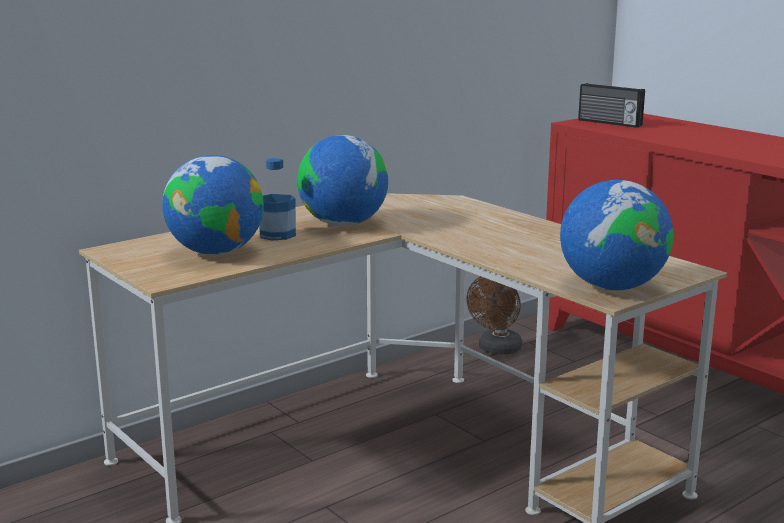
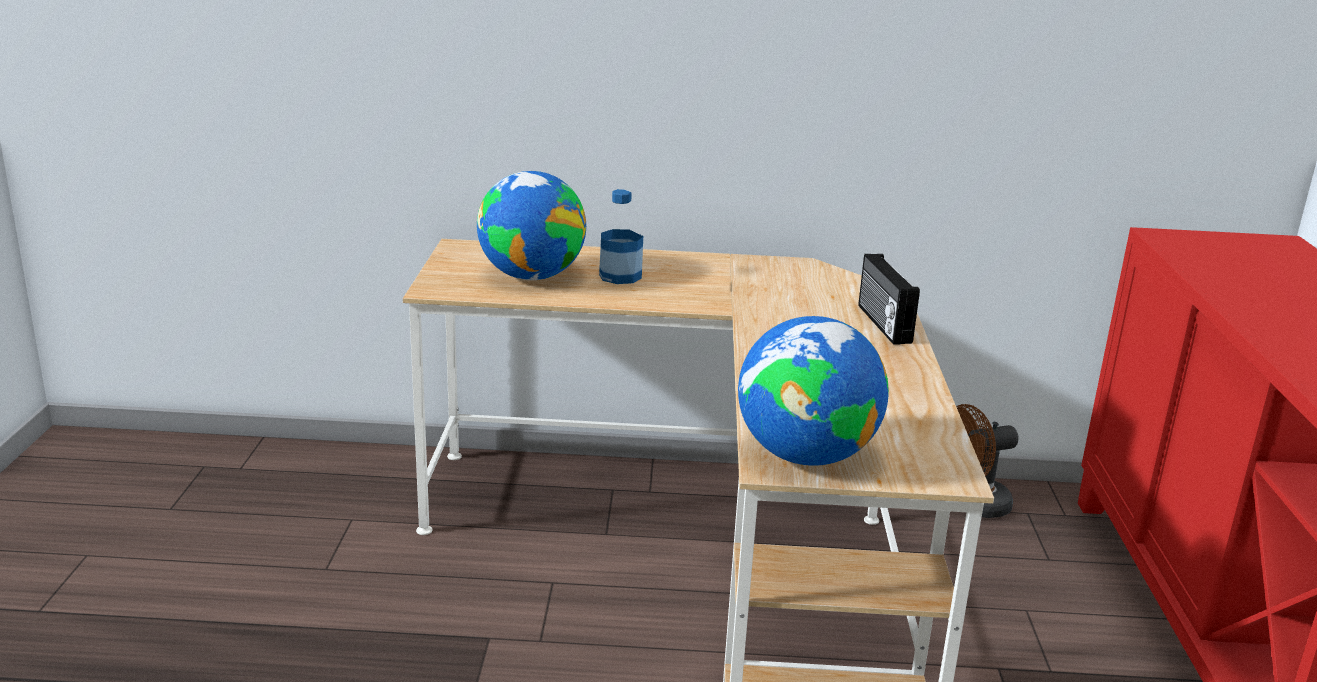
camera: 40 degrees right, 5 degrees up
globe [297,135,388,226] -> none
radio [578,83,645,128] -> radio moved to [858,254,920,345]

